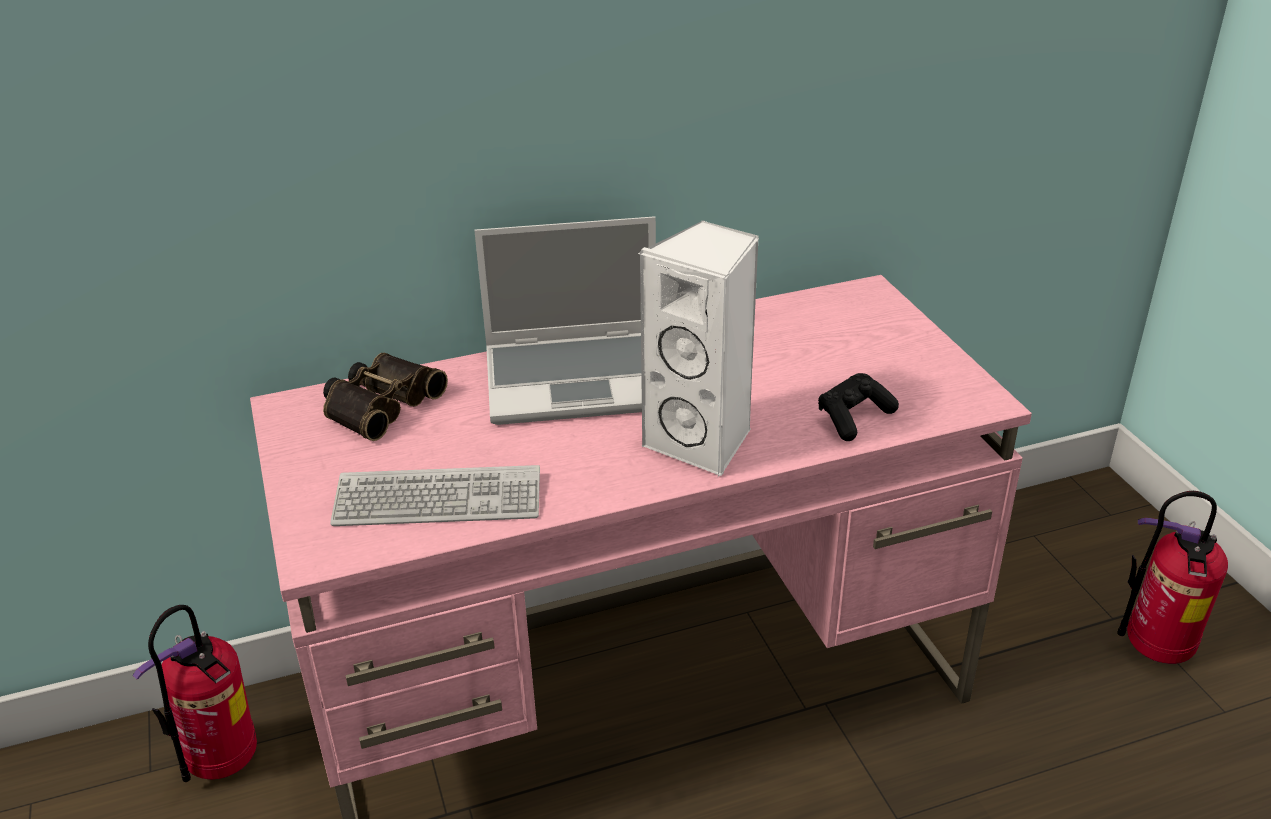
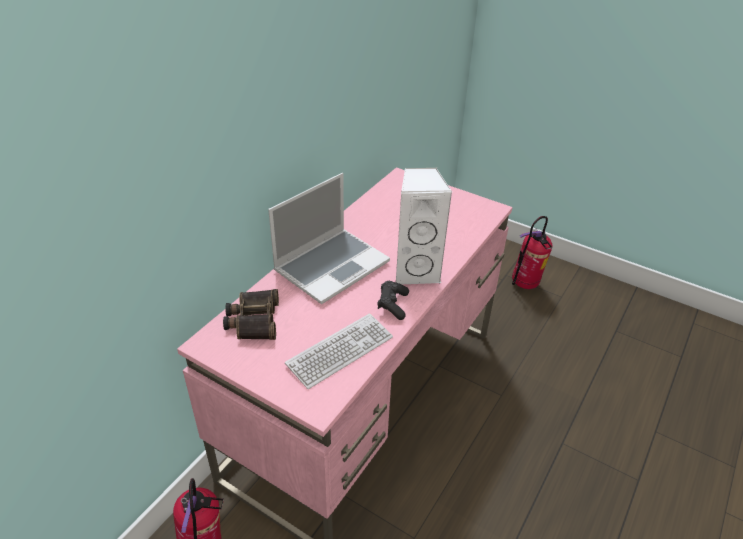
camera: 40 degrees left, 5 degrees up
black game controller [818,373,899,441] -> black game controller moved to [377,281,409,320]

